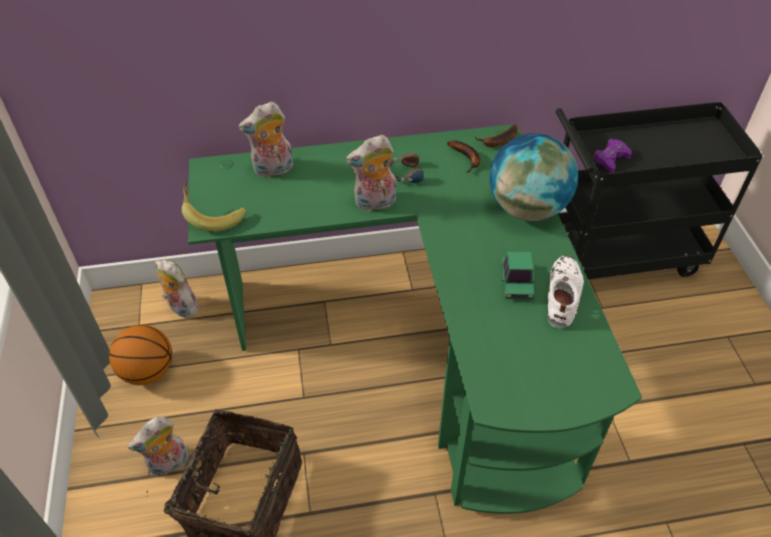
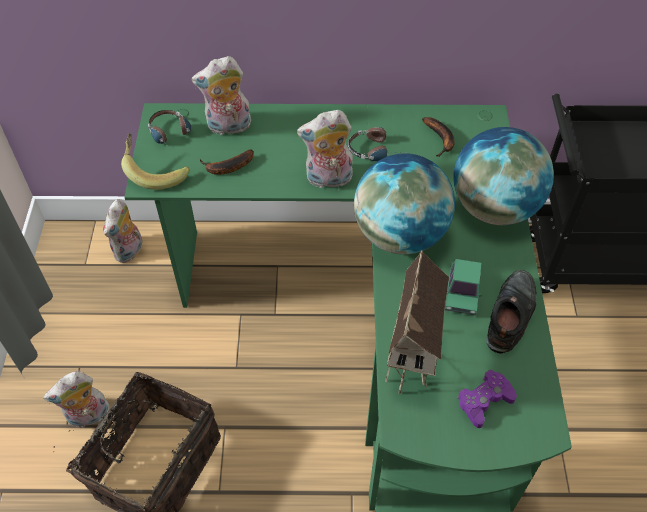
camera: 10 degrees right, 5 degrees up
basketball [109,325,172,385] -> none
plush toy [155,260,198,318] -> plush toy turned 120 degrees counterclockwise [103,199,142,263]
banana [475,125,518,147] -> banana moved to [199,149,254,175]
white shoe [547,255,584,328] -> black shoe [486,270,537,354]
purple game controller [593,139,632,173] -> purple game controller moved to [457,370,517,428]
none -> headphones [148,110,191,152]
none -> globe [354,153,455,254]
none -> toy house [385,250,449,394]

